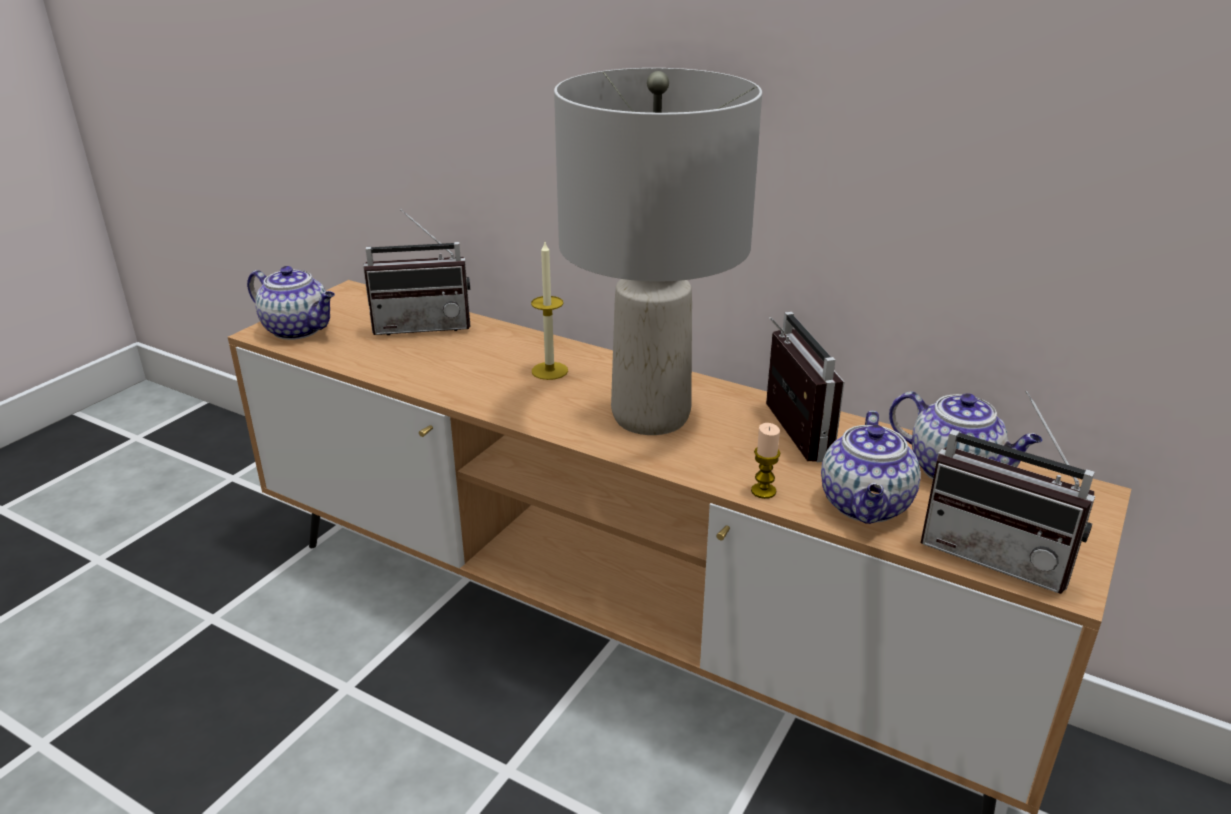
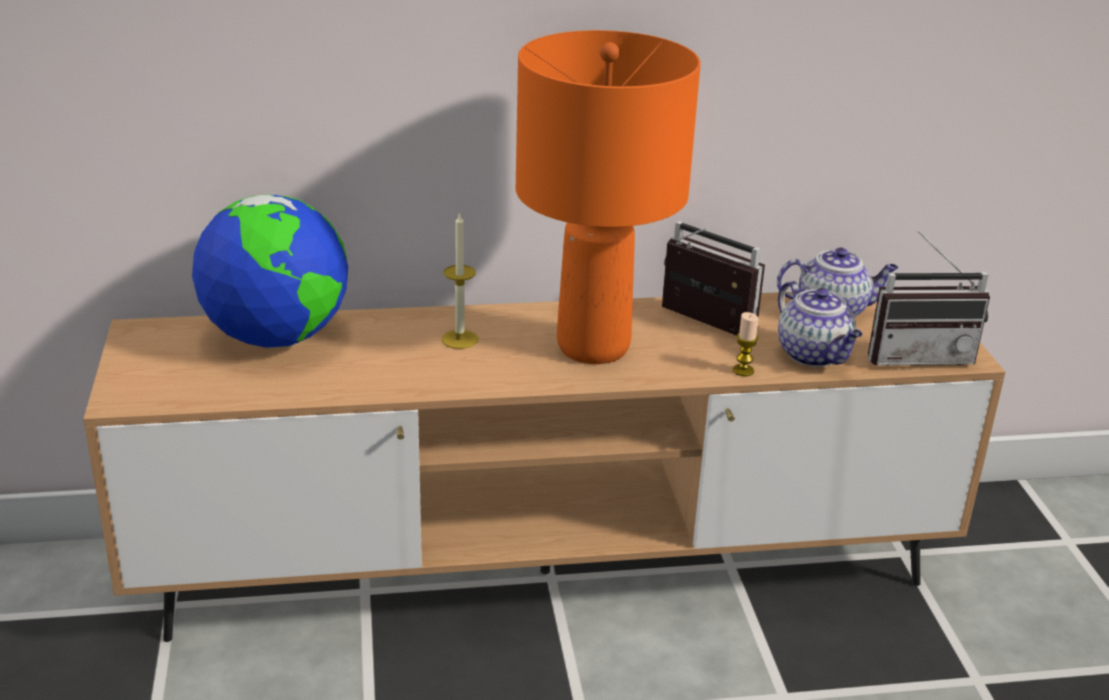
camera: 40 degrees left, 0 degrees up
teapot [247,266,335,340] -> none
radio [363,209,470,335] -> globe [192,195,348,348]
grey table lamp [554,68,762,435] -> orange table lamp [516,30,701,364]

